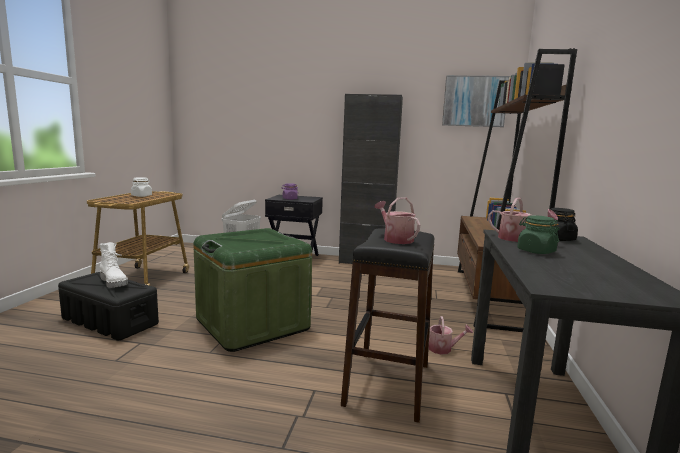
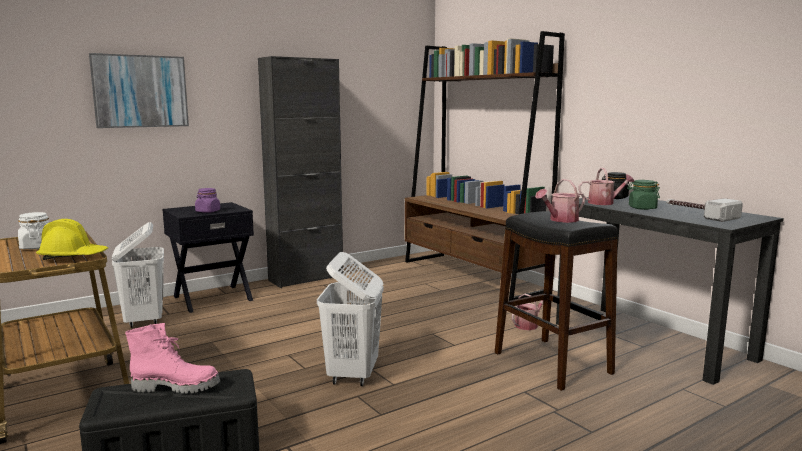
camera: 45 degrees left, 0 degrees up
white boot [99,242,128,288] -> pink boot [125,323,220,394]
green storage box [193,228,312,352] -> white laundry basket [317,252,384,386]
watering can [374,197,420,244] -> watering can turned 45 degrees counterclockwise [535,179,585,223]
picture [442,75,510,127] -> picture moved to [89,53,189,128]
none -> yellow hard hat [36,219,108,260]
none -> hammer [666,198,743,222]

